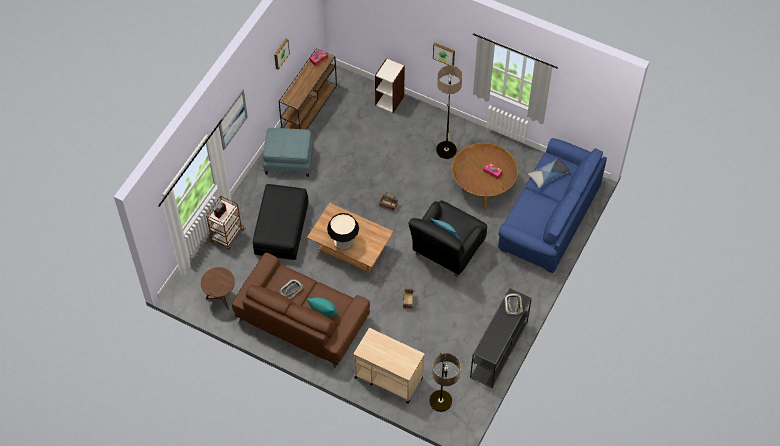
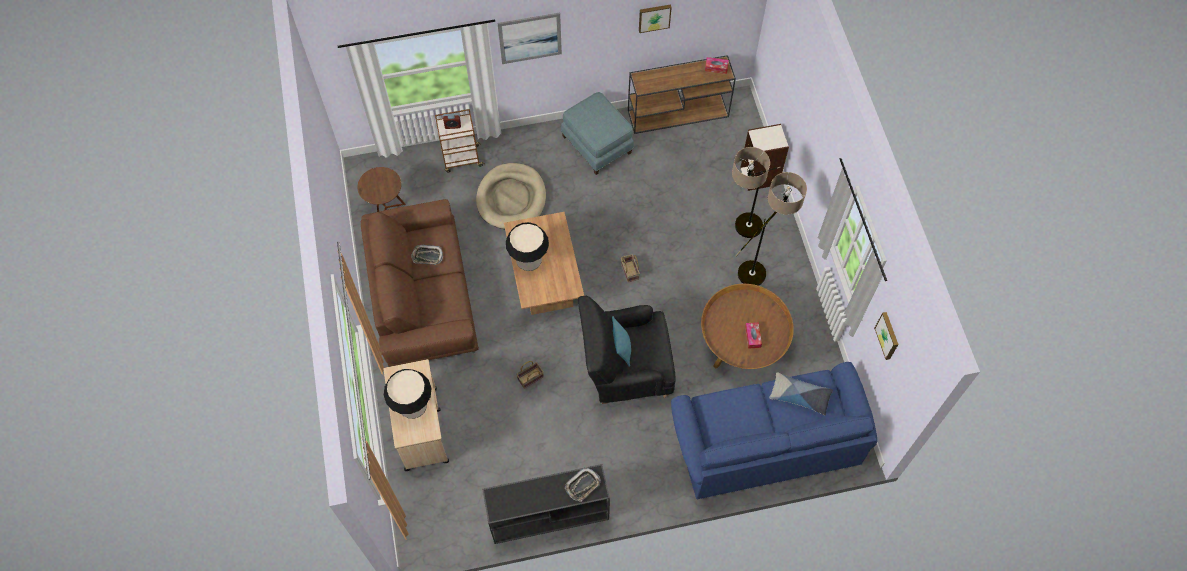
camera: 50 degrees right, 5 degrees up
black ottoman [253,184,309,260] -> beige dog bed [476,163,546,229]
turquoise pillow [307,298,339,317] -> none
floor lamp [429,351,461,412] -> floor lamp moved to [732,147,781,238]
picture [433,43,455,66] -> picture moved to [874,312,899,360]
none -> table lamp [384,369,432,419]

